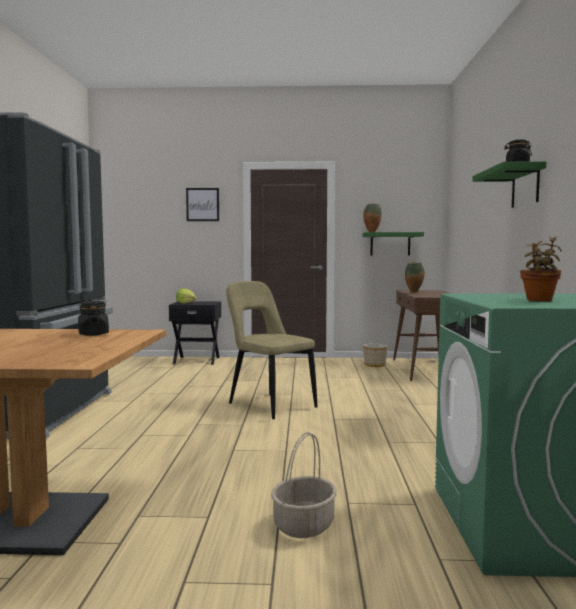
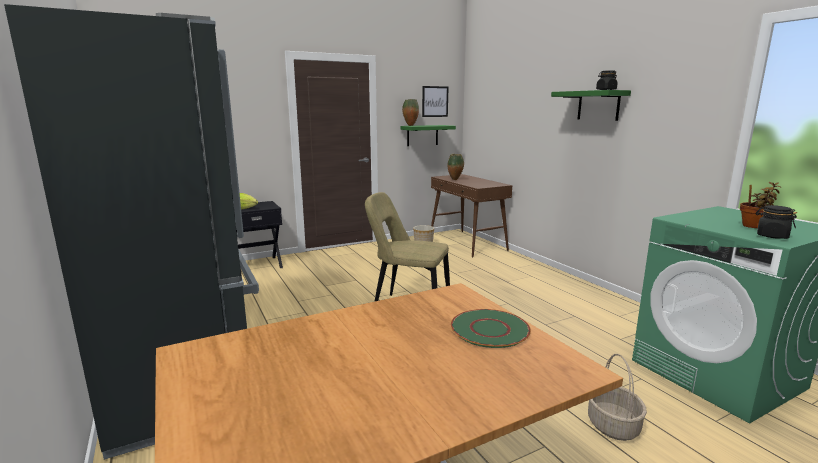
camera: 30 degrees left, 10 degrees up
black jar [78,301,109,336] -> black jar moved to [756,205,797,239]
picture [186,188,219,221] -> picture moved to [422,86,448,117]
none -> green plate [451,309,531,348]

